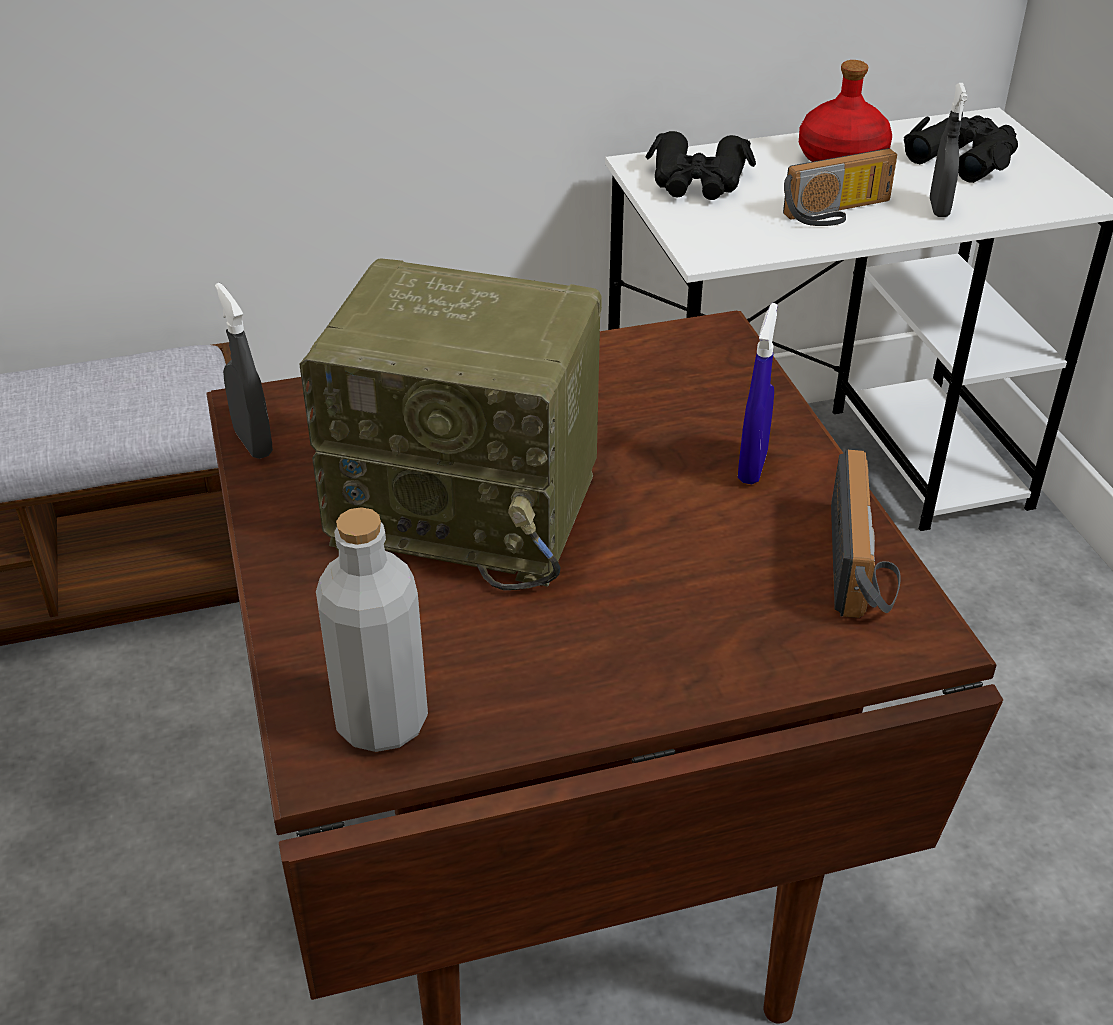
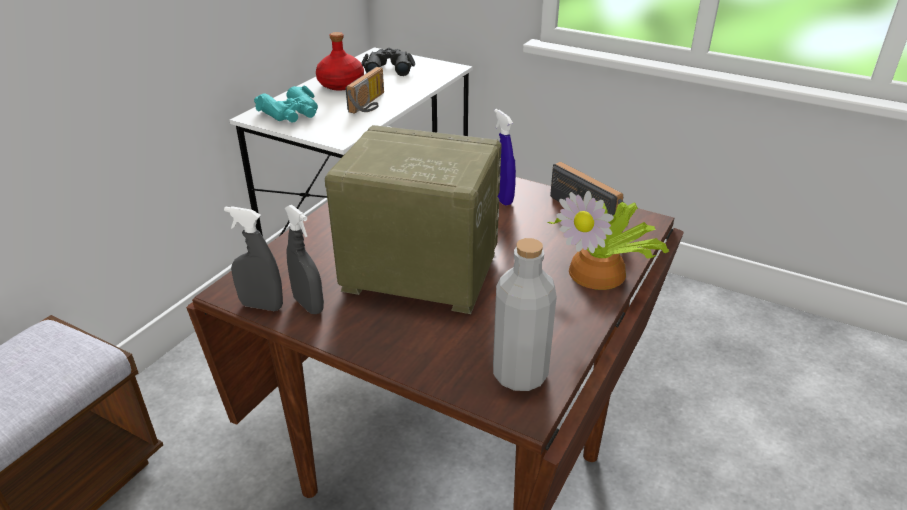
camera: 45 degrees left, 5 degrees down
radio [299,258,602,590] -> radio turned 135 degrees counterclockwise [325,125,502,314]
black binoculars [646,131,756,200] -> turquoise binoculars [254,86,318,122]
grey spray bottle [930,83,967,217] -> grey spray bottle moved to [285,205,324,314]
none -> potted plant [547,191,669,290]

